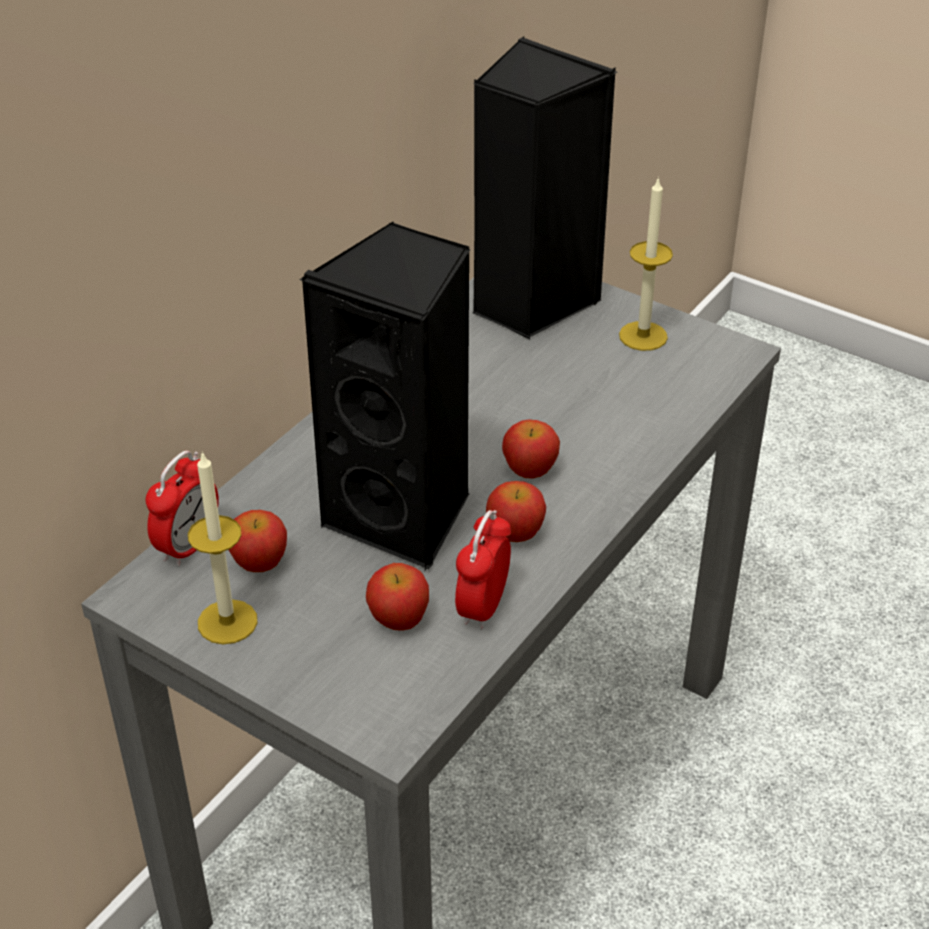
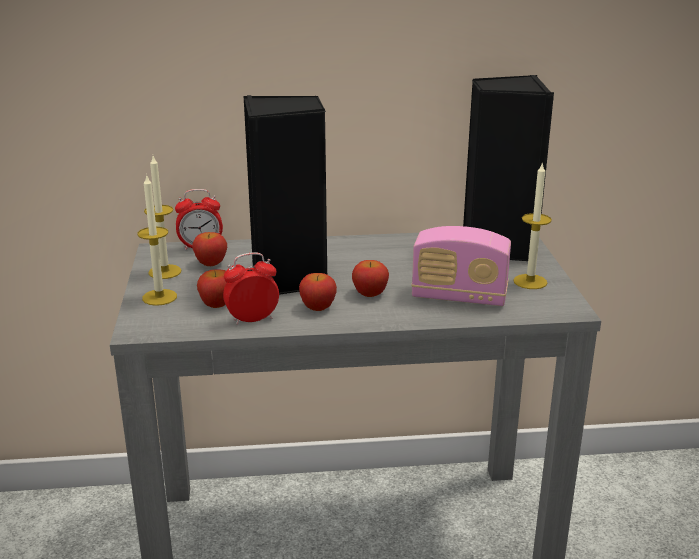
camera: 50 degrees right, 15 degrees down
none -> candle [137,174,177,306]
none -> radio [411,226,511,306]

